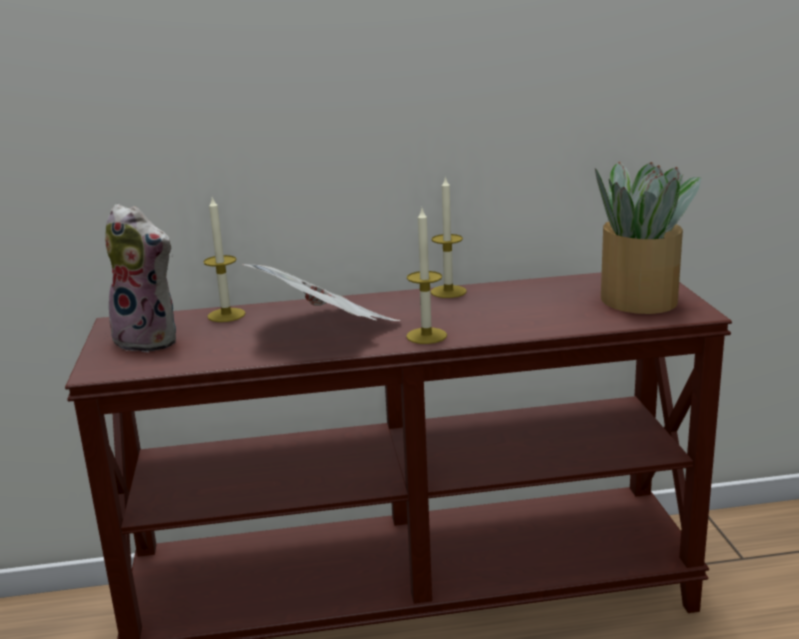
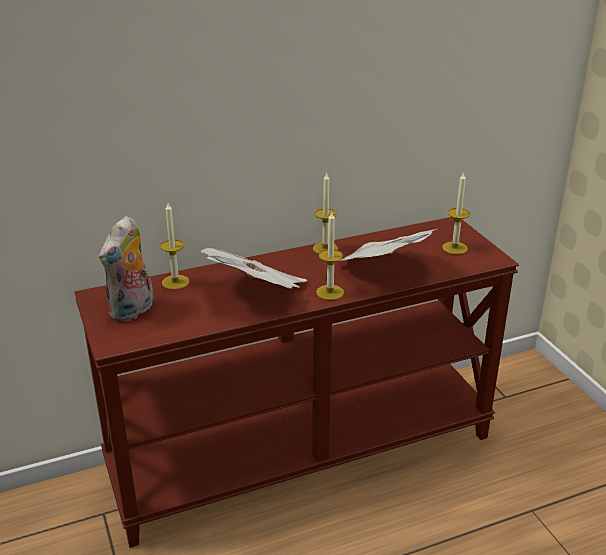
camera: 15 degrees left, 10 degrees up
plush toy [105,204,176,352] -> plush toy turned 105 degrees clockwise [99,216,154,322]
potted plant [595,162,701,314] -> candle [442,172,470,254]
none -> newspaper [339,229,436,261]

